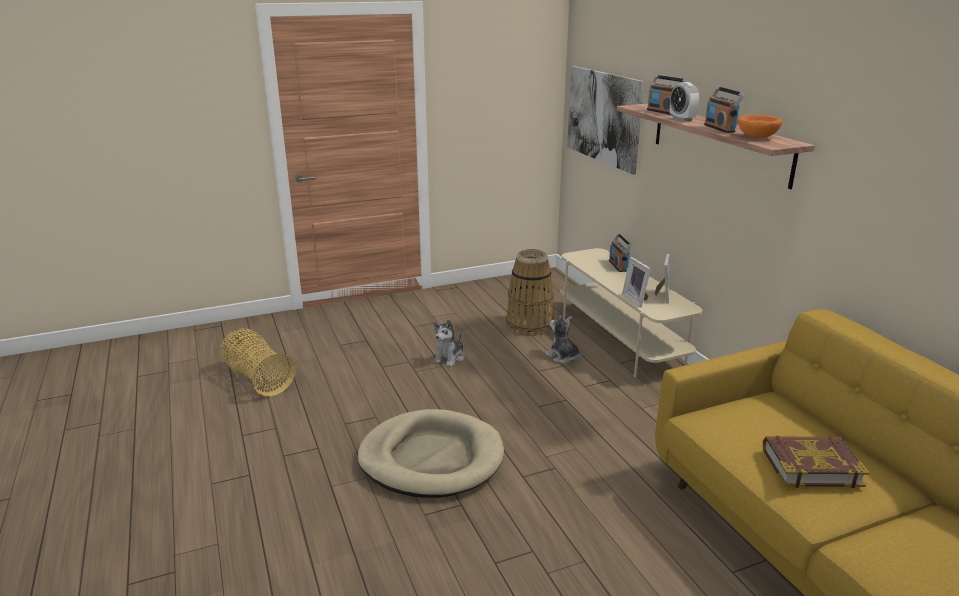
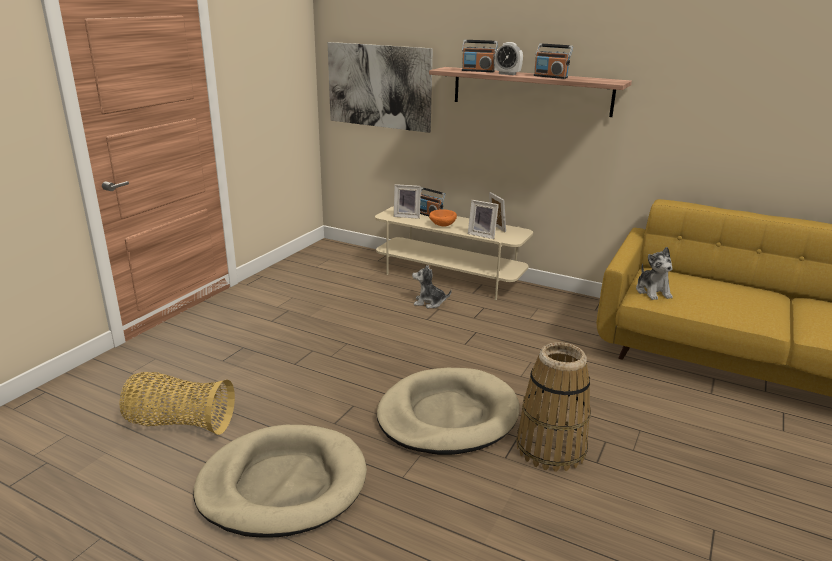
camera: 40 degrees left, 0 degrees up
plush toy [433,320,465,367] -> plush toy moved to [636,247,673,300]
basket [506,249,554,336] -> basket moved to [516,342,591,472]
orange bowl [737,114,782,138] -> orange bowl moved to [429,209,457,227]
book [763,436,869,488] -> none
none -> beige dog bed [193,425,367,538]
none -> picture frame [394,184,421,219]

